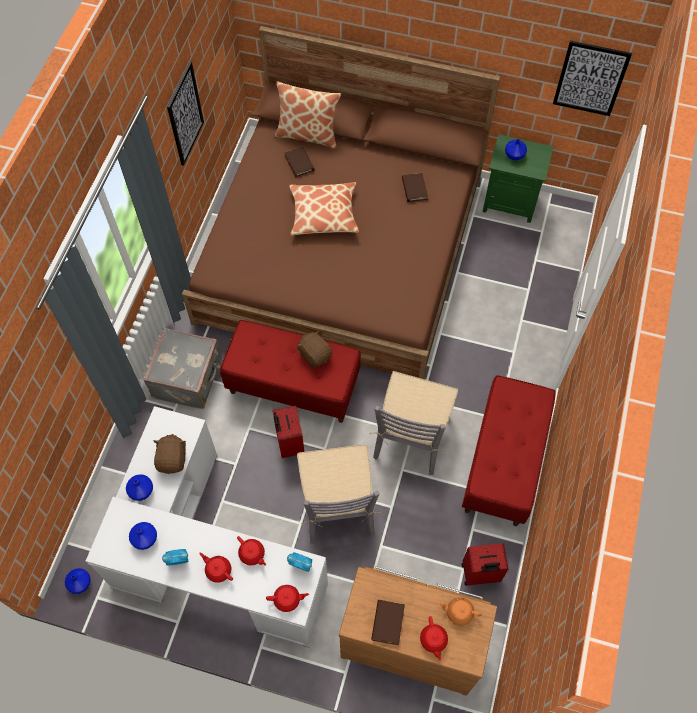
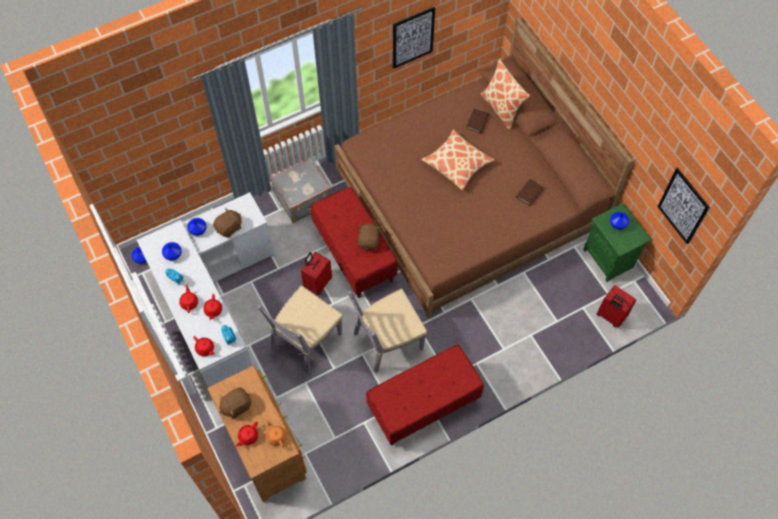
camera: 45 degrees right, 0 degrees up
brown book [371,600,405,645] -> brown plush toy [219,387,251,419]
red suitcase [461,543,509,586] -> red suitcase moved to [597,285,636,328]

